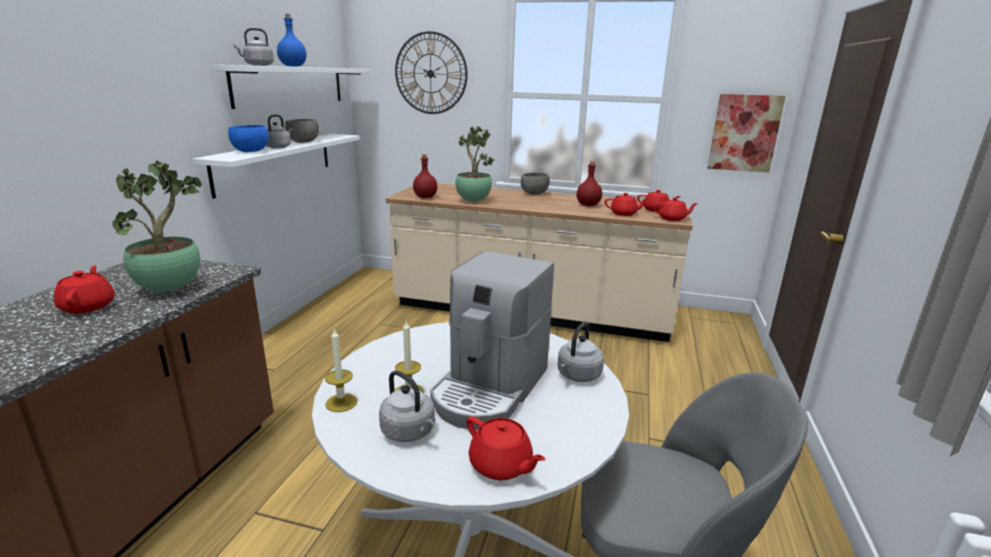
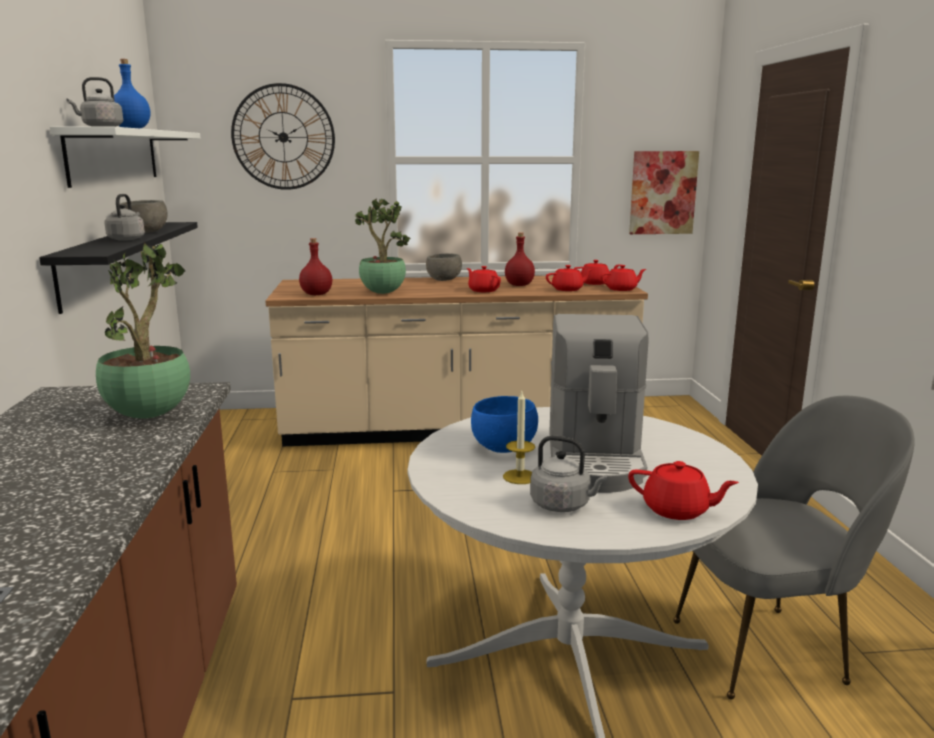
camera: 20 degrees left, 5 degrees down
red teapot [54,265,115,314] -> red teapot moved to [467,266,501,292]
white shelf [193,134,360,199] -> black shelf [39,222,198,314]
blue bowl [228,125,269,152] -> blue bowl moved to [471,396,538,453]
candle [325,329,358,412] -> none
grey kettle [558,321,604,382] -> none

